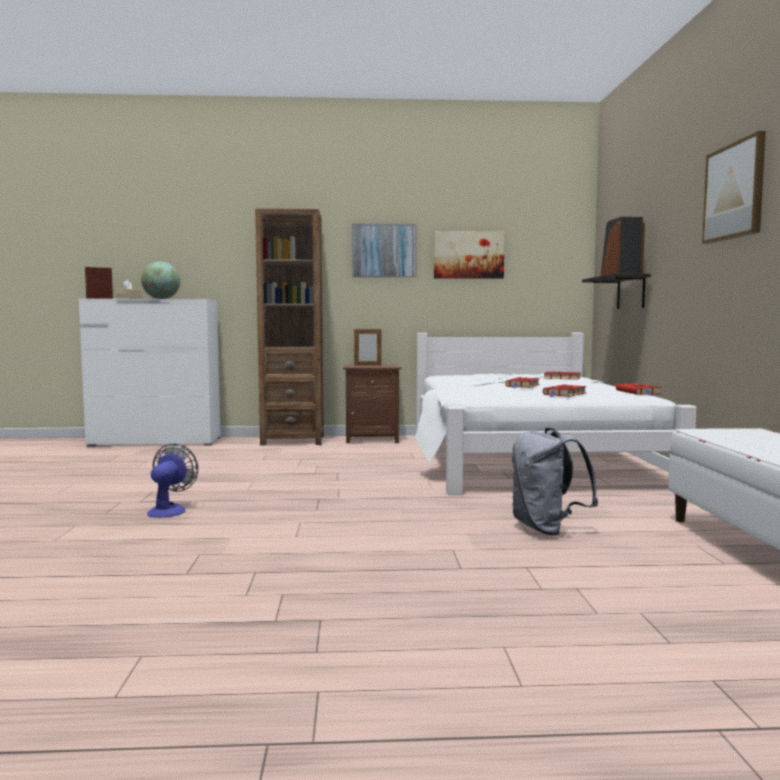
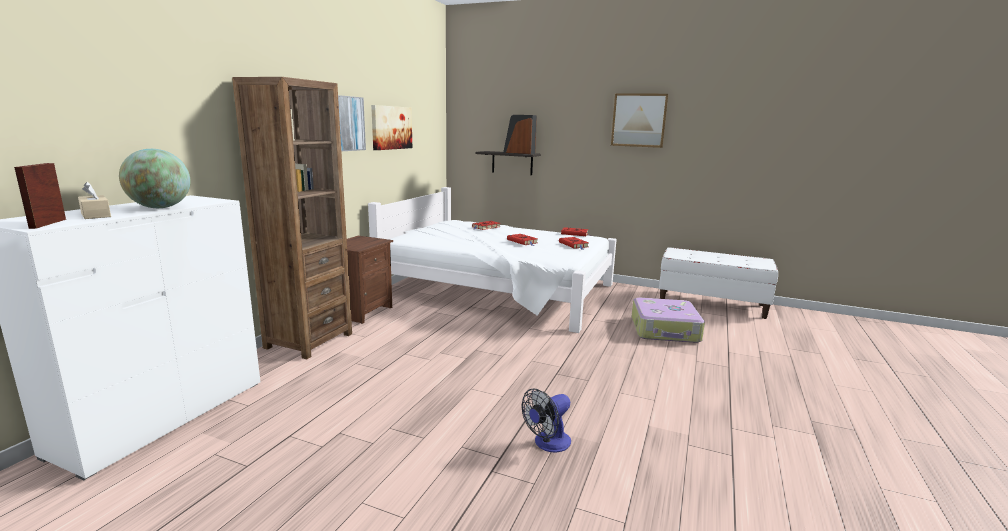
camera: 65 degrees left, 10 degrees up
fan [147,444,198,518] -> fan turned 75 degrees counterclockwise [522,389,571,453]
picture frame [354,328,382,366] -> none
grey backpack [512,428,598,536] -> suitcase [632,298,705,343]

